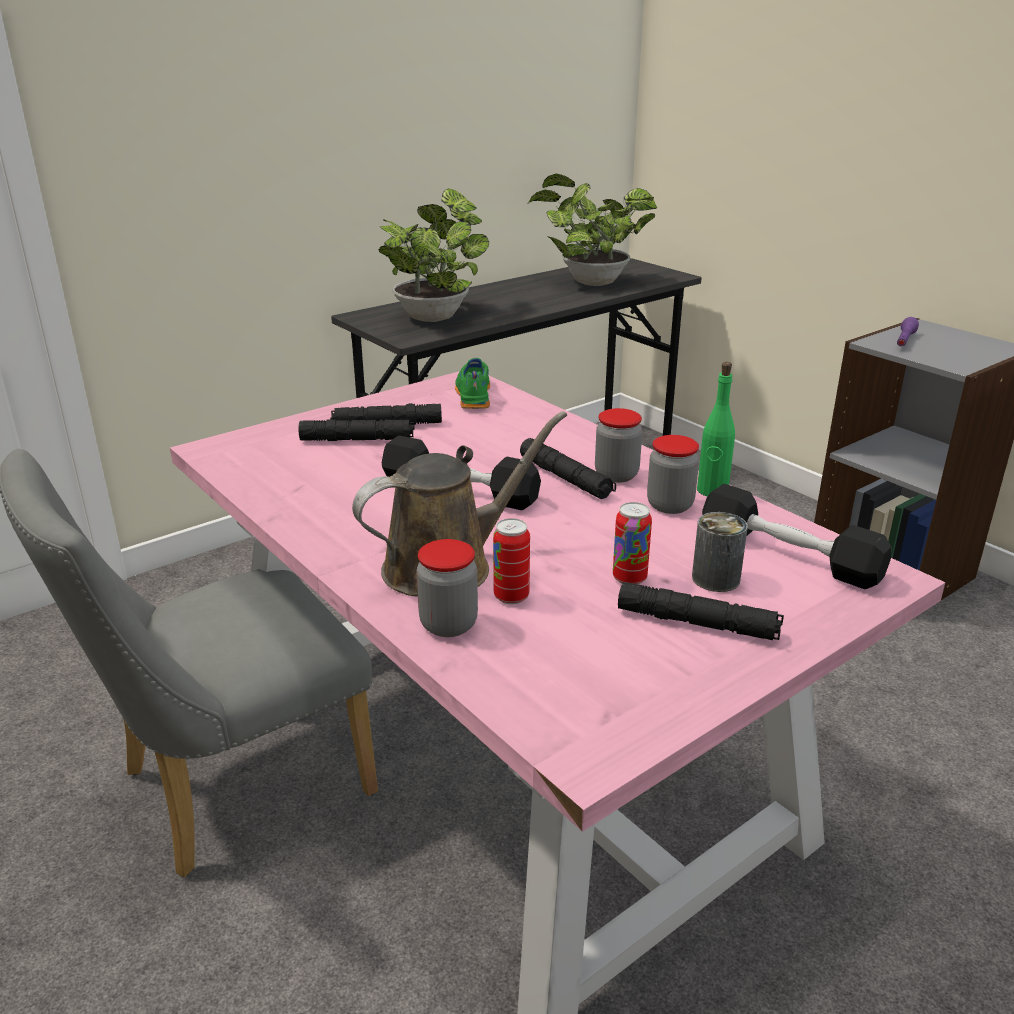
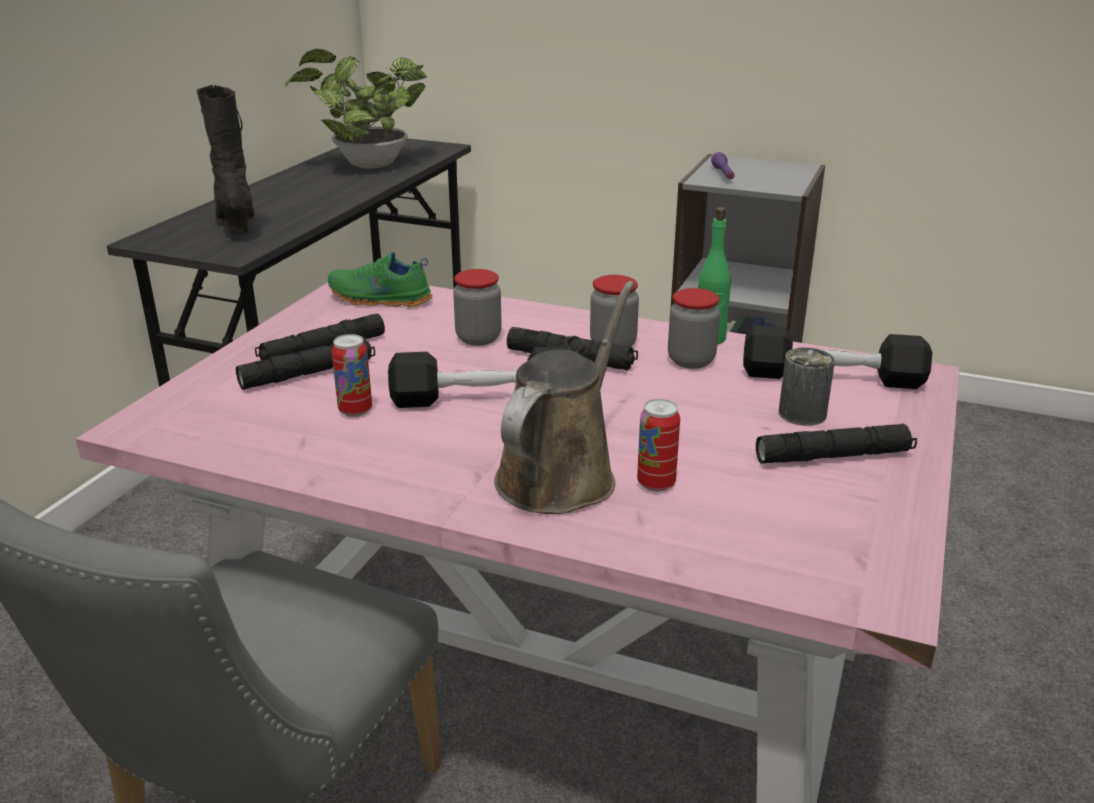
camera: 30 degrees left, 0 degrees up
potted plant [379,188,489,322] -> black boot [197,85,256,235]
jar [416,539,478,637] -> jar moved to [453,269,502,346]
green shoe [455,358,490,409] -> green shoe turned 45 degrees counterclockwise [328,252,433,307]
can [613,502,652,584] -> can moved to [332,334,372,417]

